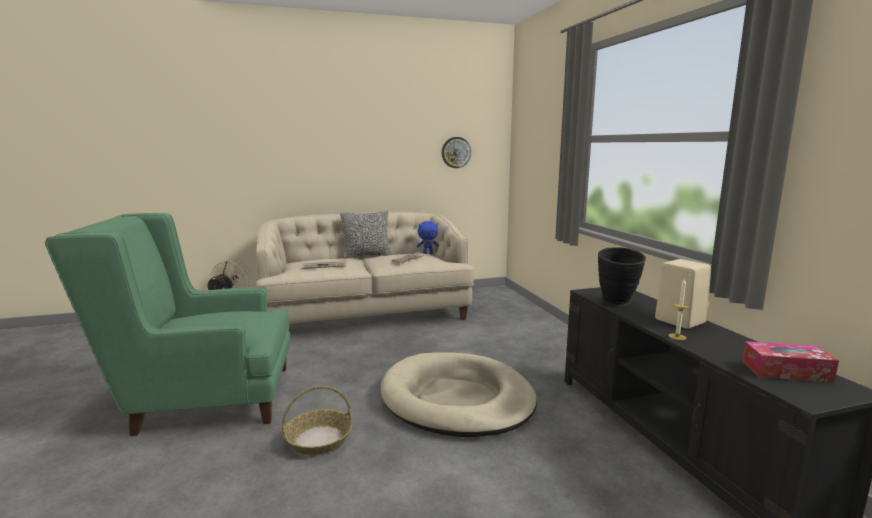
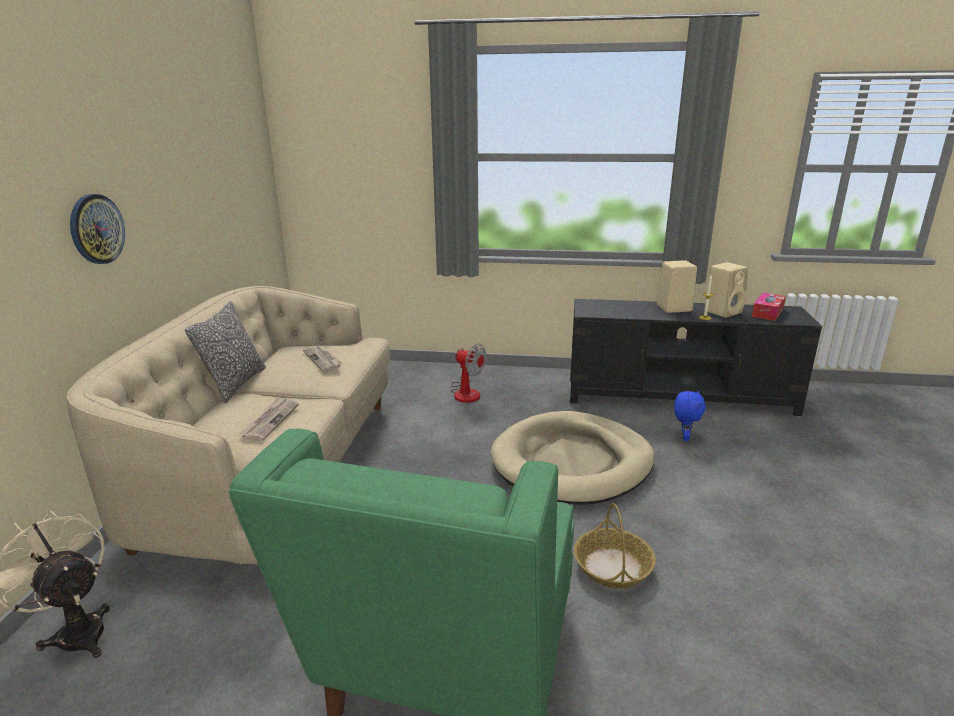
camera: 65 degrees left, 10 degrees up
blue plush toy [417,221,439,254] -> blue plush toy moved to [674,390,706,441]
wall clock [442,137,471,168] -> wall clock moved to [70,194,125,264]
black vase [598,247,646,306] -> none
none -> fan [451,344,487,403]
none -> beige speaker [705,262,748,318]

